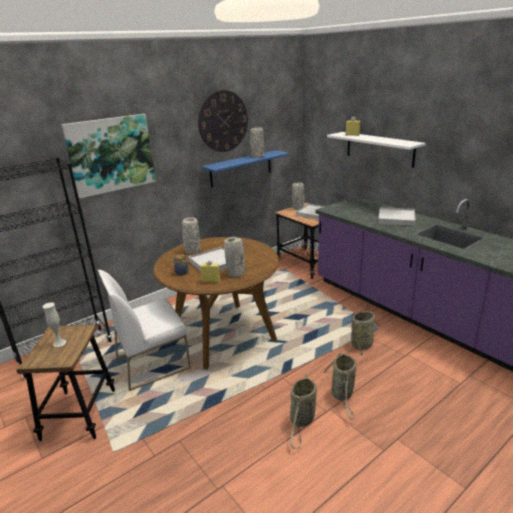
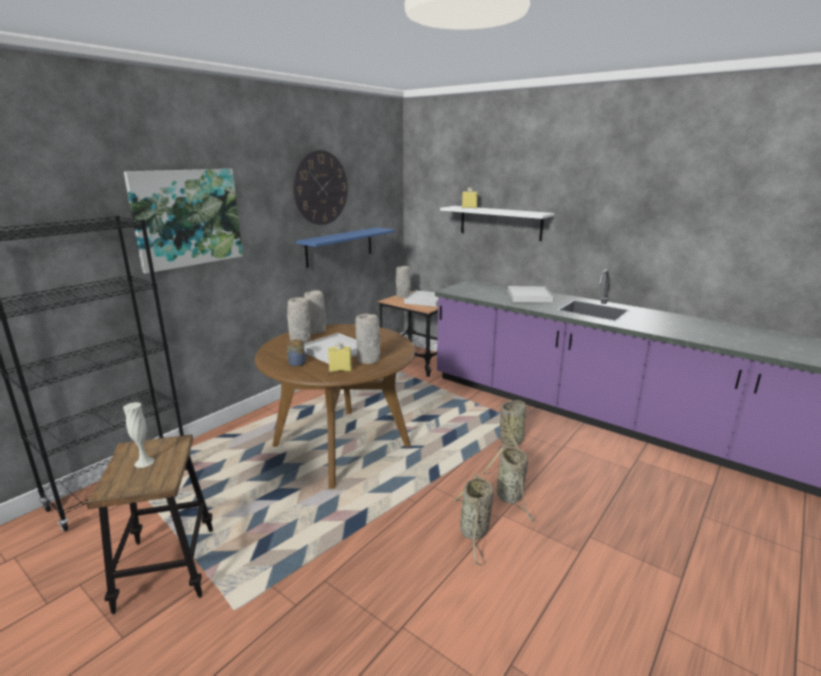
camera: 15 degrees left, 5 degrees down
white chair [98,270,191,391] -> none
grey vase [250,127,264,158] -> grey vase moved to [304,290,326,334]

